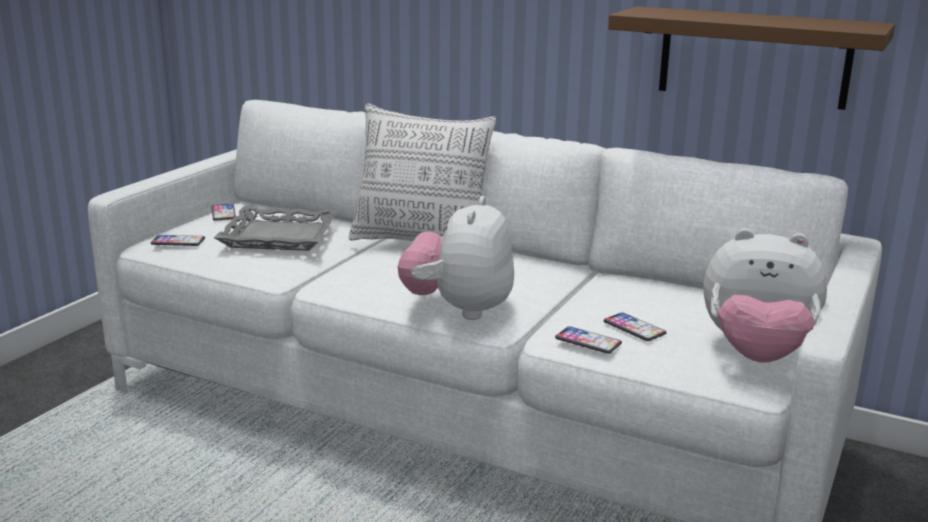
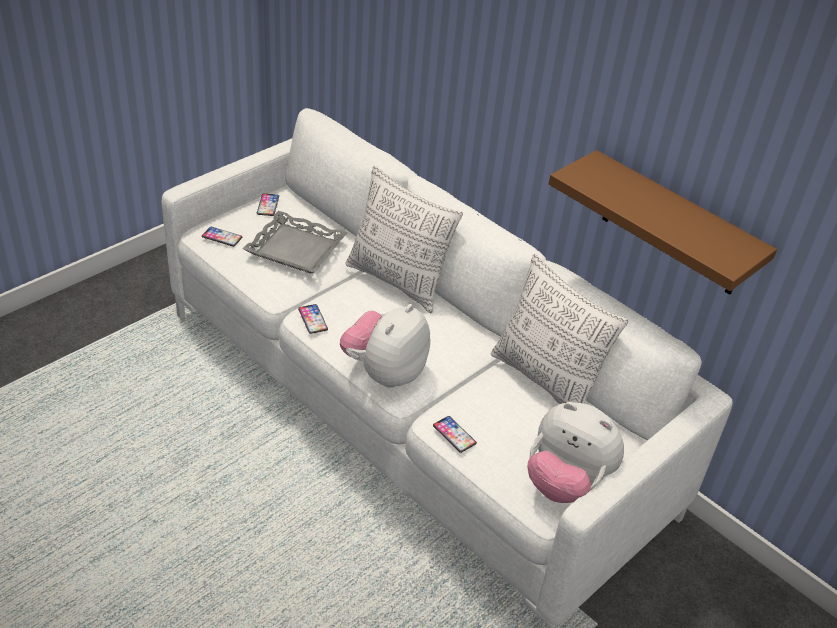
camera: 15 degrees right, 20 degrees up
phone [604,313,666,341] -> phone moved to [298,304,328,334]
none -> pillow [491,254,628,404]

